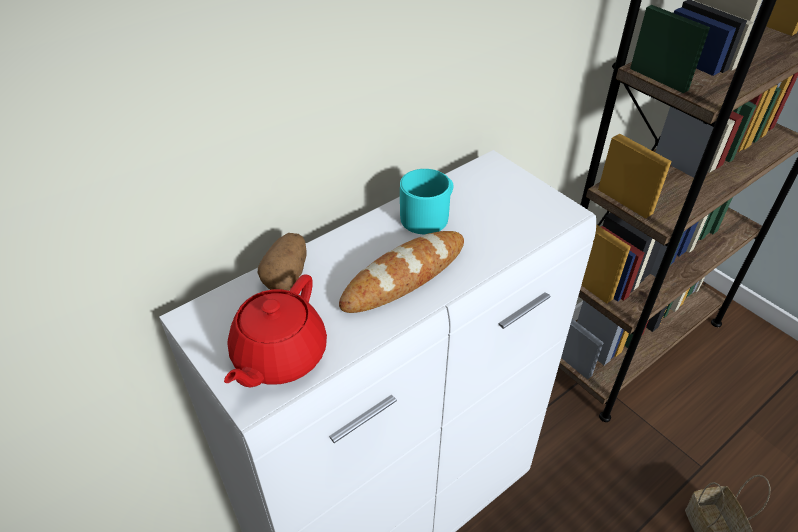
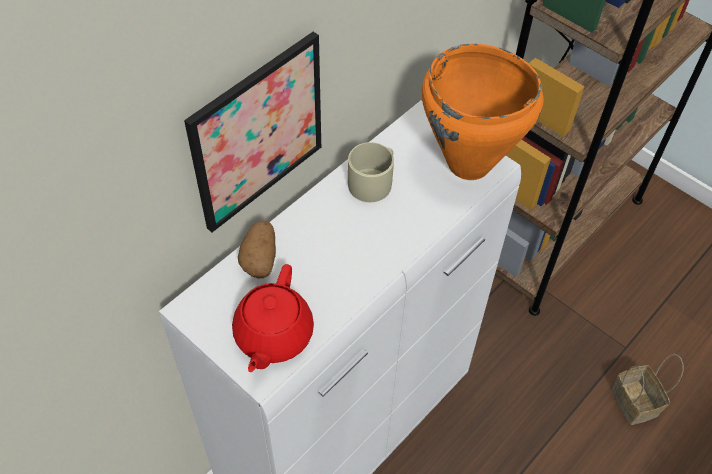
camera: 10 degrees left, 10 degrees up
bread [339,231,464,313] -> none
turquoise mug [400,169,453,234] -> beige mug [348,142,394,202]
none -> picture [184,32,321,232]
none -> orange cooking pot [422,44,544,180]

